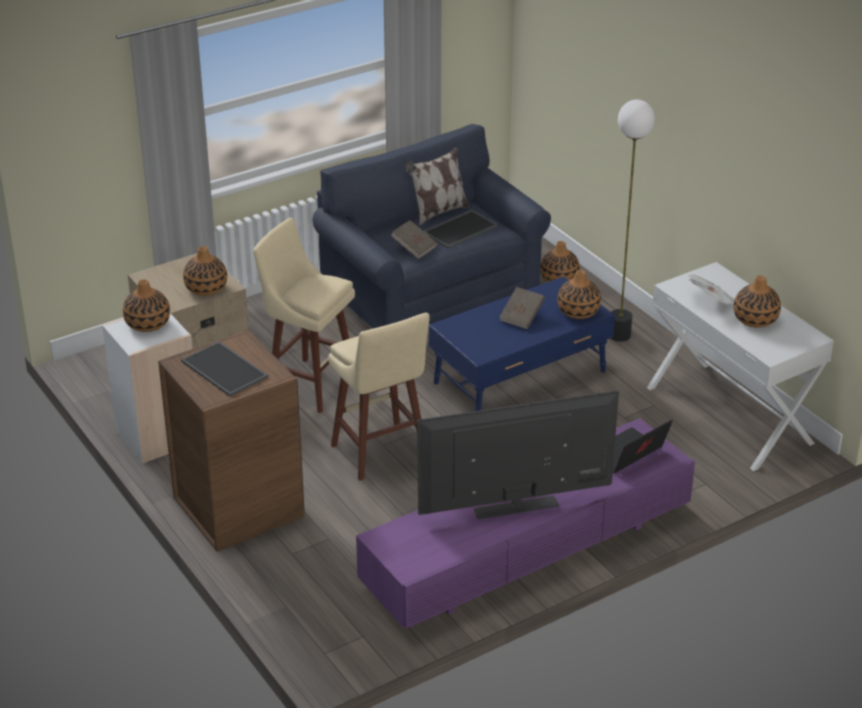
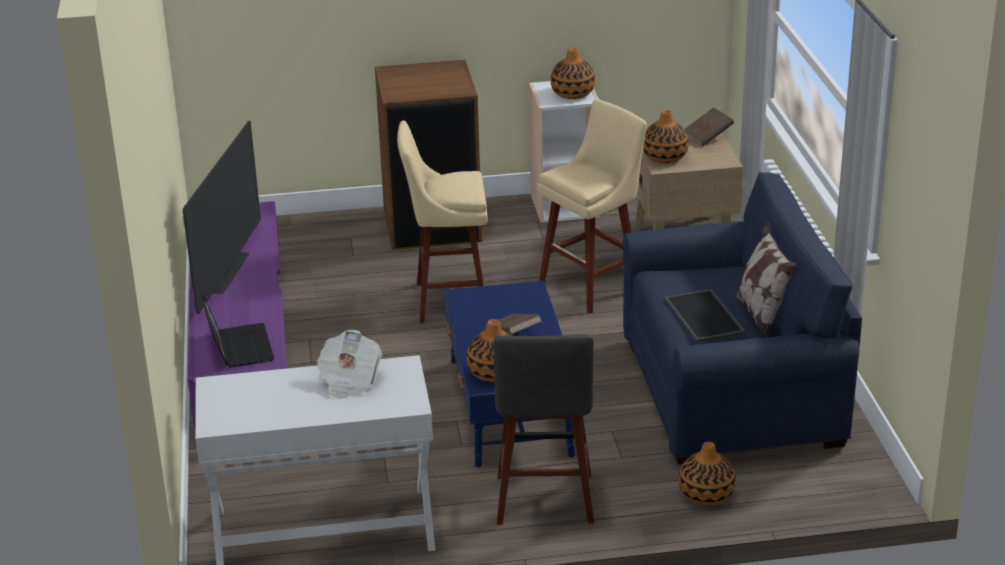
camera: 115 degrees right, 5 degrees down
tray [181,341,268,396] -> none
brown book [391,220,438,259] -> brown book moved to [684,107,734,147]
floor lamp [611,99,655,342] -> grey stool [493,334,594,525]
vase [734,275,781,328] -> none

